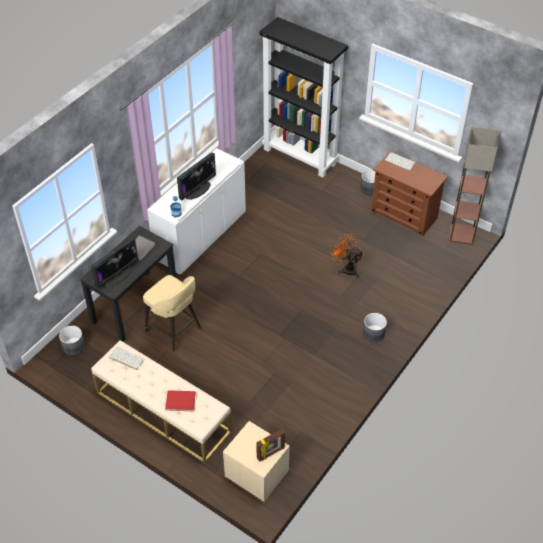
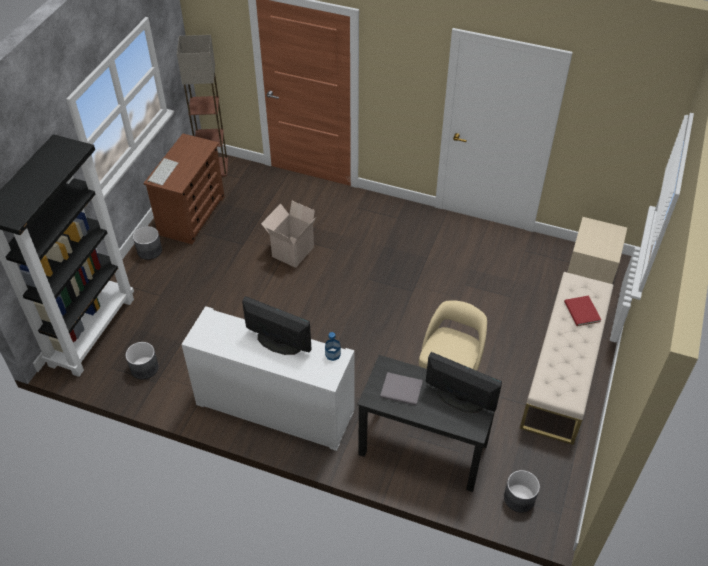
camera: 105 degrees left, 0 degrees up
keyboard [109,347,145,370] -> none
picture frame [256,429,285,462] -> none
orange fan [331,233,363,278] -> cardboard box [261,201,316,268]
grey planter [363,313,387,342] -> grey planter moved to [126,342,159,379]

